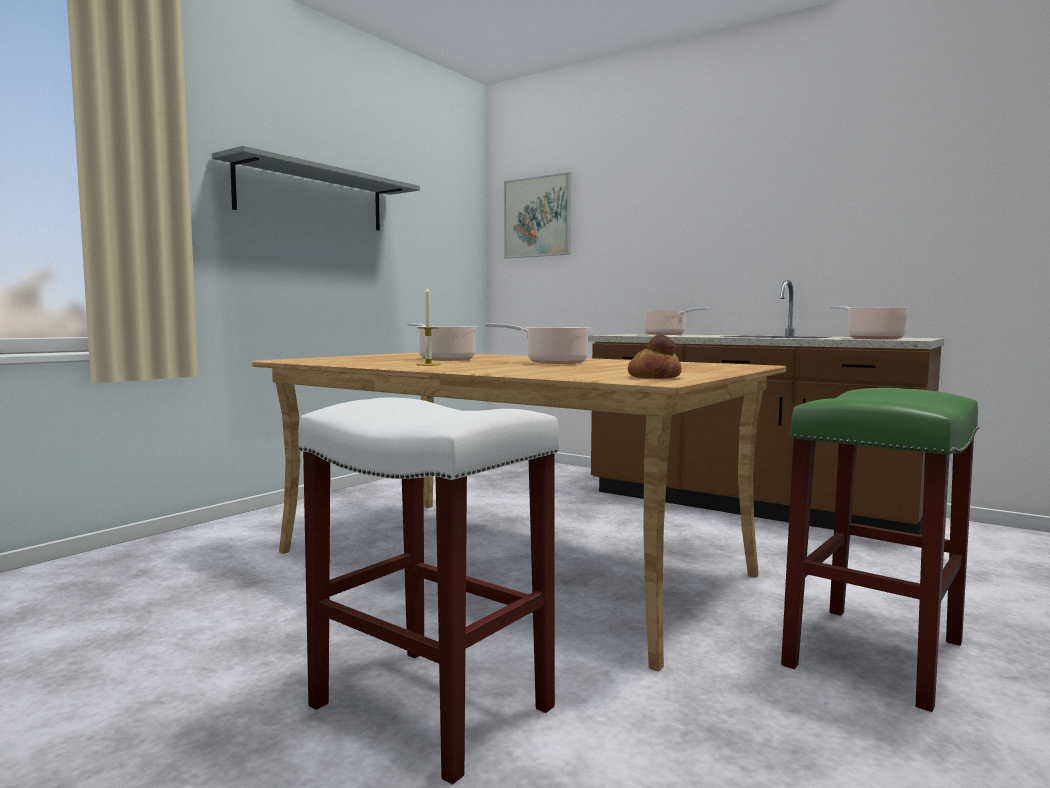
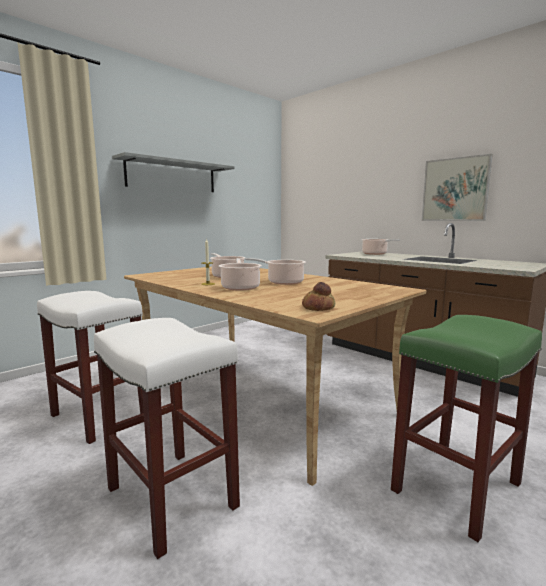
camera: 10 degrees right, 5 degrees up
picture [504,172,571,258] -> picture moved to [422,154,493,221]
cooking pot [829,306,910,340] -> cooking pot moved to [219,258,262,291]
none -> white stool [37,291,144,444]

